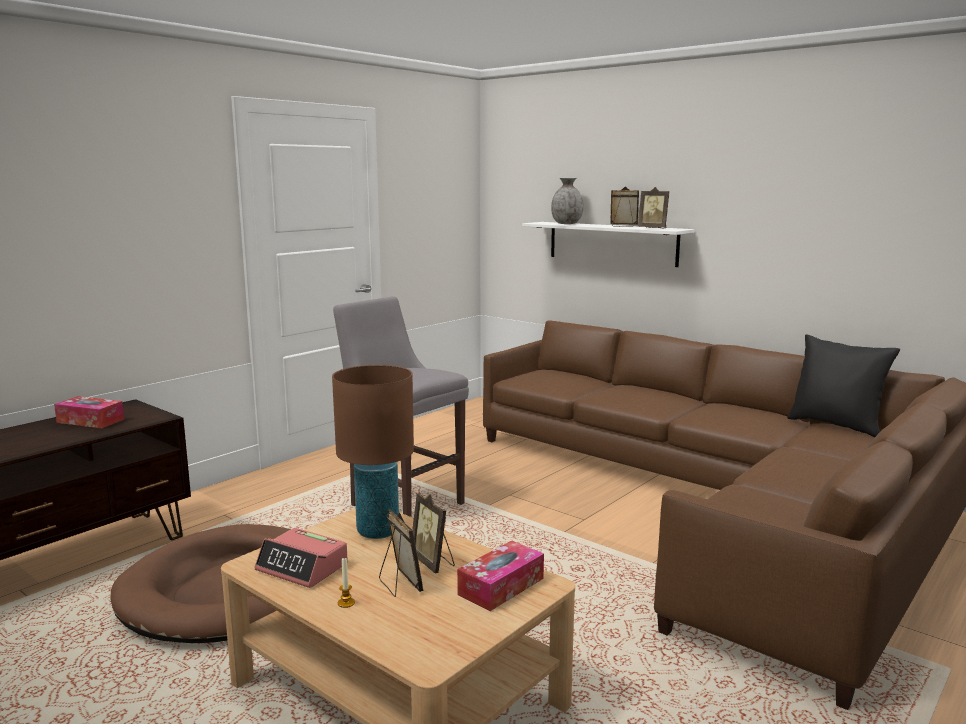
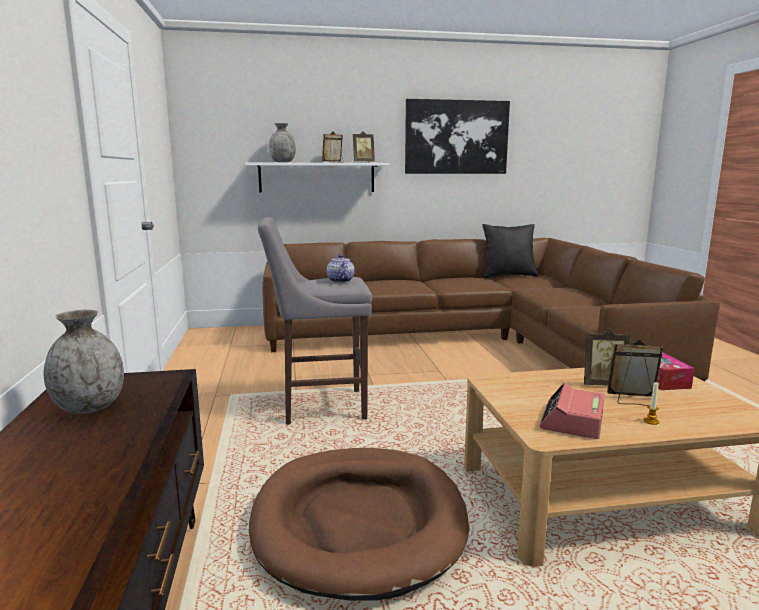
camera: 50 degrees left, 0 degrees up
tissue box [54,396,124,428] -> grey vase [44,310,124,414]
alarm clock [255,528,348,588] -> alarm clock turned 135 degrees clockwise [539,383,605,439]
brown table lamp [332,365,414,539] -> none
none -> teapot [327,254,355,283]
none -> picture [405,99,510,174]

